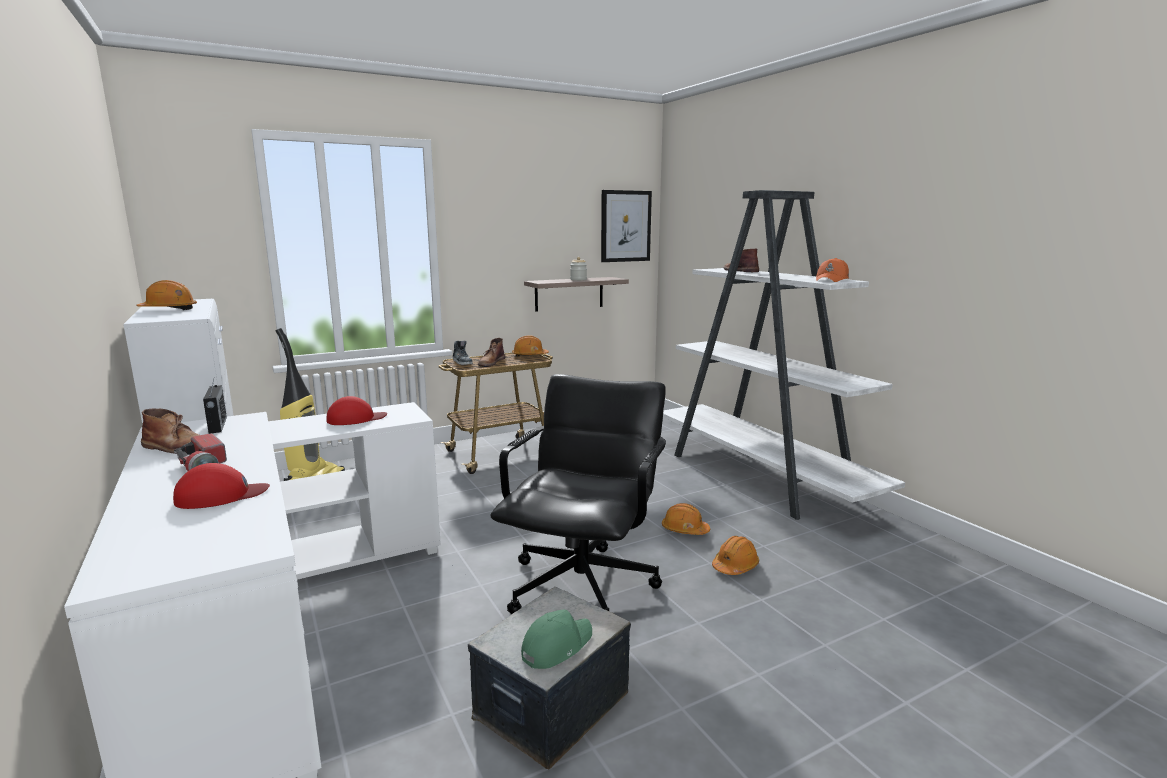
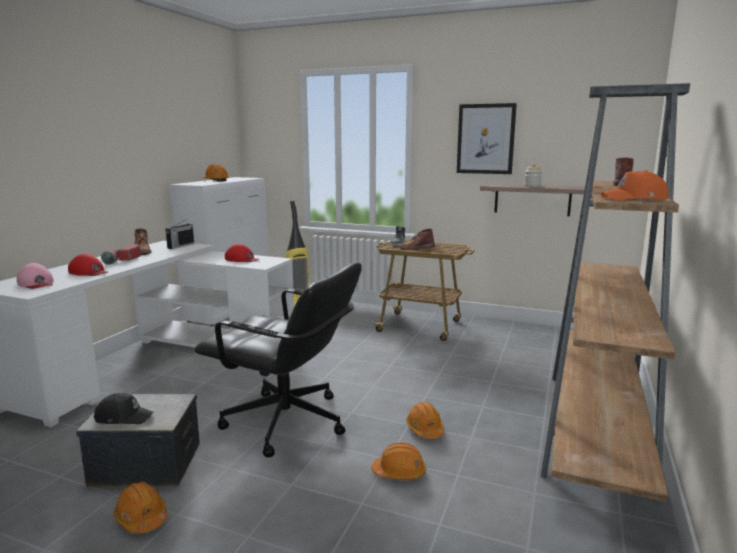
camera: 50 degrees right, 0 degrees up
black office chair [490,374,666,614] -> black office chair turned 45 degrees clockwise [194,262,362,457]
orange hard hat [512,335,549,357] -> orange hard hat moved to [114,482,167,534]
green cap [521,609,592,669] -> black cap [94,393,154,424]
picture [601,190,652,262] -> picture moved to [457,103,517,174]
white bookcase [663,190,905,520] -> brown bookcase [541,83,690,503]
none -> pink cap [17,263,54,289]

